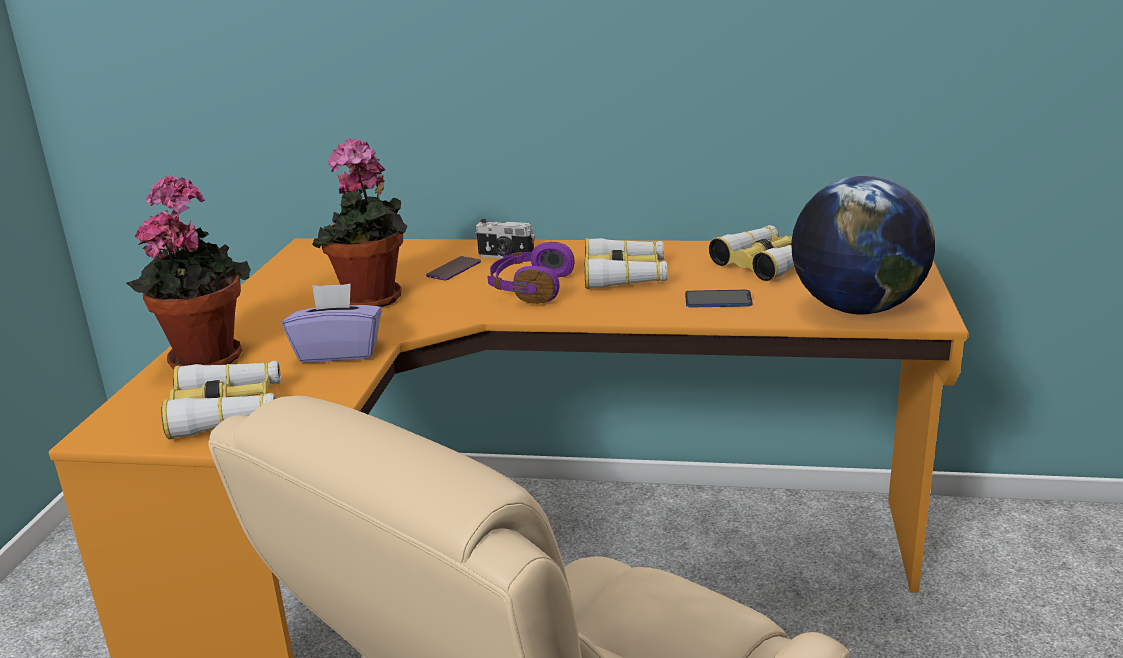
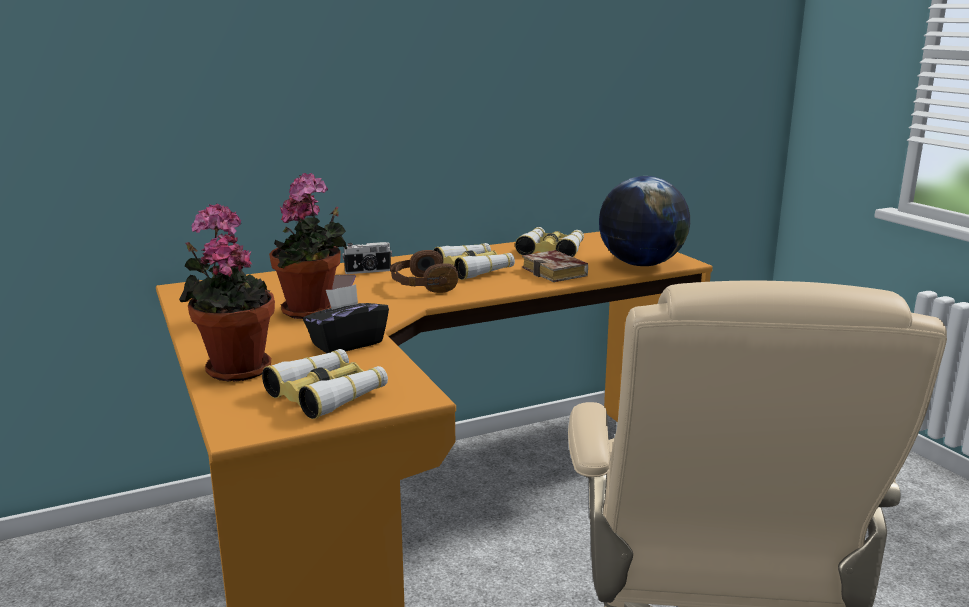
camera: 35 degrees left, 5 degrees down
purple tissue box [282,283,382,362] -> black tissue box [303,284,389,353]
purple headphones [487,242,575,304] -> brown headphones [390,250,458,293]
phone [685,290,753,308] -> book [522,250,588,282]

